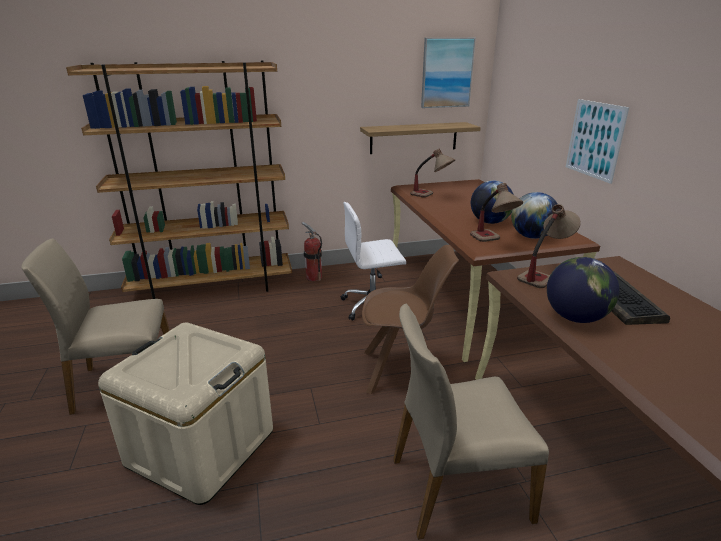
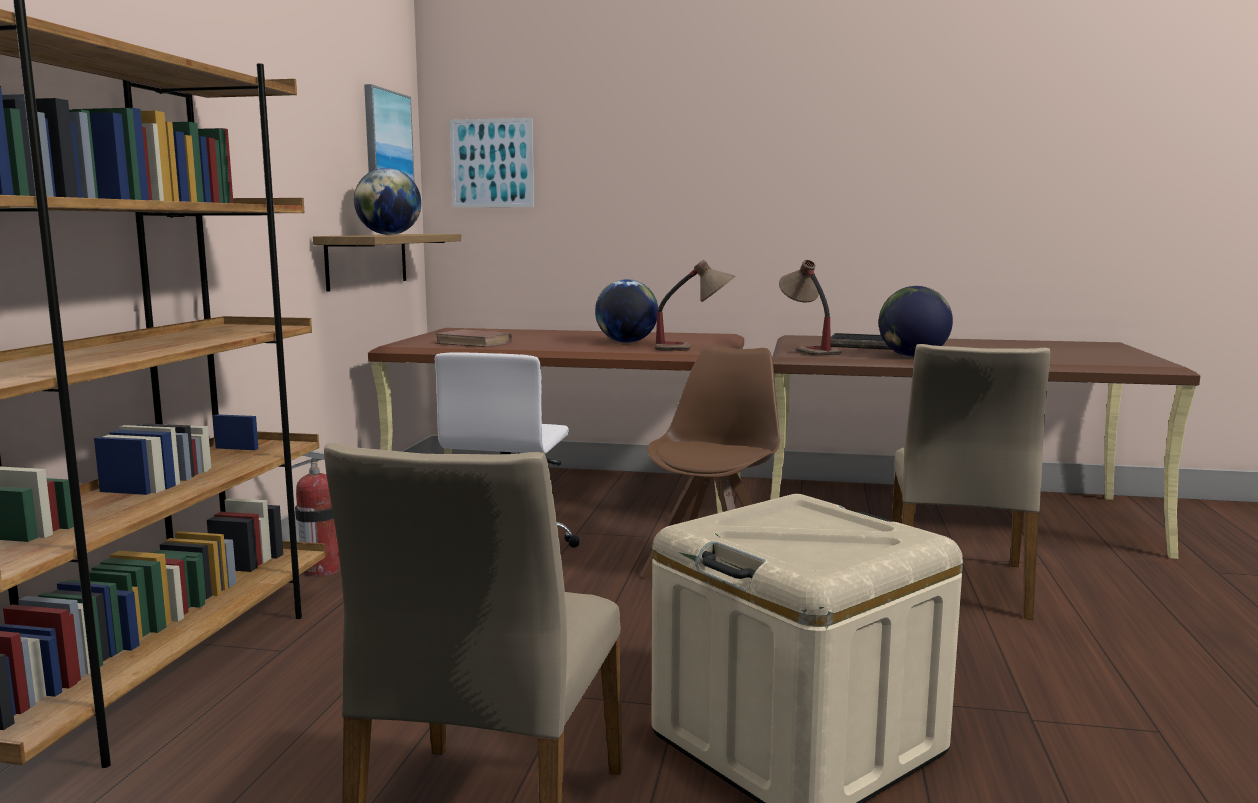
camera: 65 degrees left, 15 degrees down
table lamp [410,149,455,197] -> brown book [435,329,512,347]
globe [511,192,559,239] -> globe moved to [354,168,421,235]
picture [566,99,629,184] -> picture moved to [450,118,534,207]

